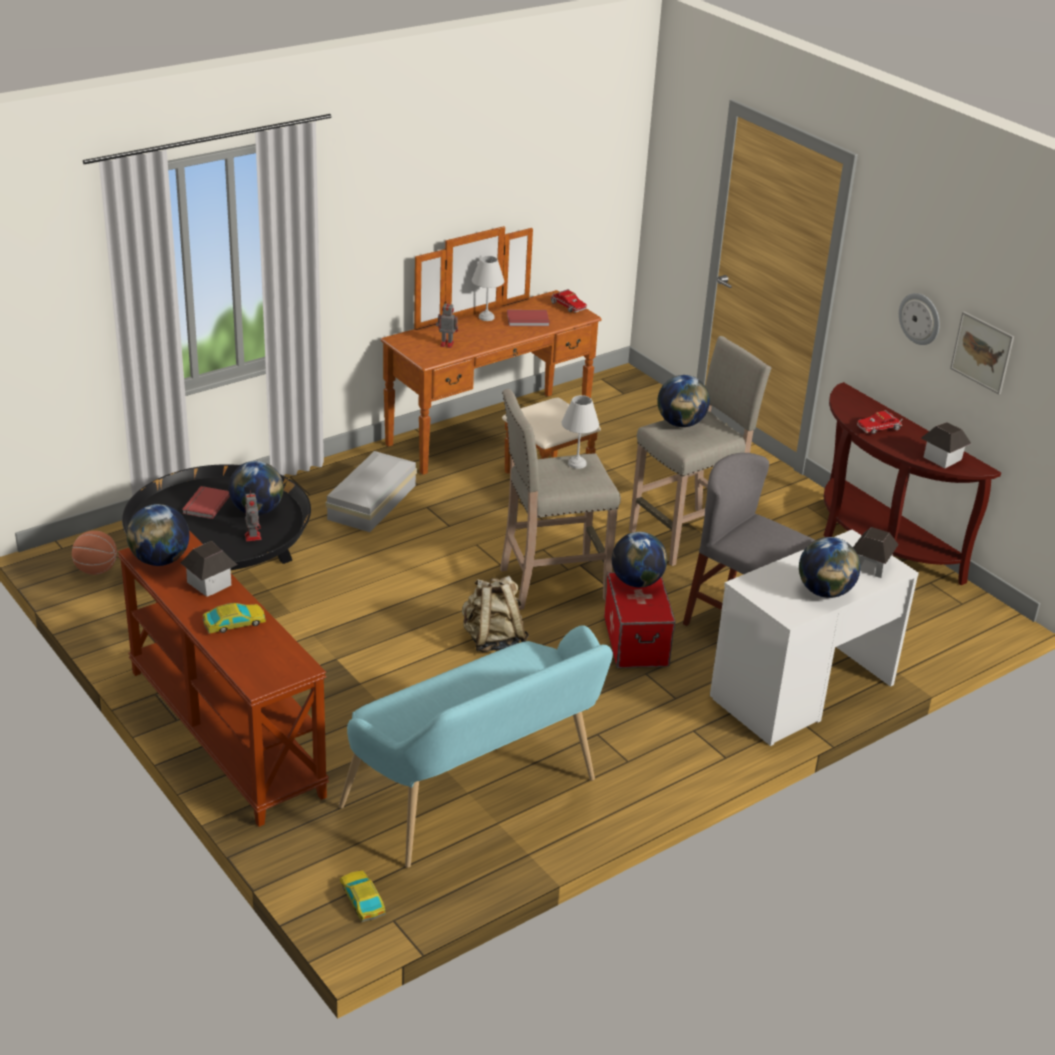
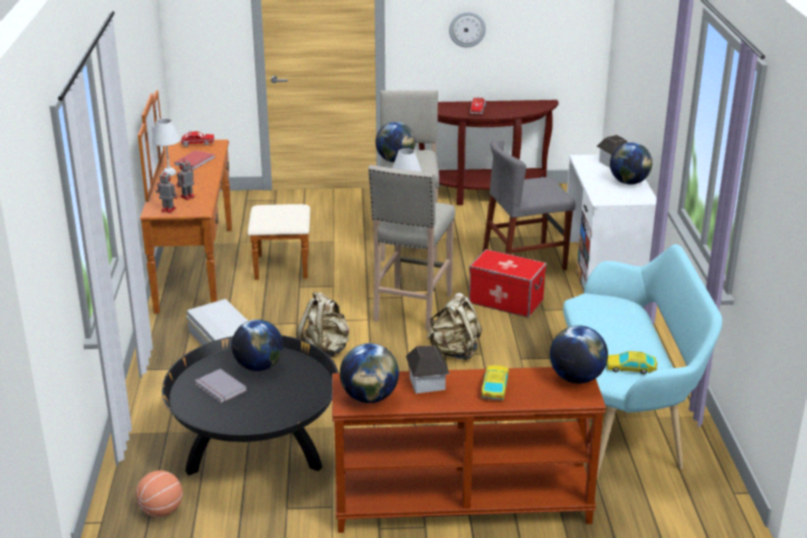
camera: 55 degrees left, 5 degrees down
red book [182,486,230,519] -> grey book [195,369,247,403]
toy robot [245,490,262,541] -> toy robot moved to [156,169,178,213]
toy car [340,871,386,922] -> toy car moved to [606,351,657,374]
globe [612,532,667,587] -> globe moved to [550,325,608,384]
toy house [921,422,972,468] -> none
picture [950,311,1014,394] -> none
none -> beige backpack [297,292,350,357]

